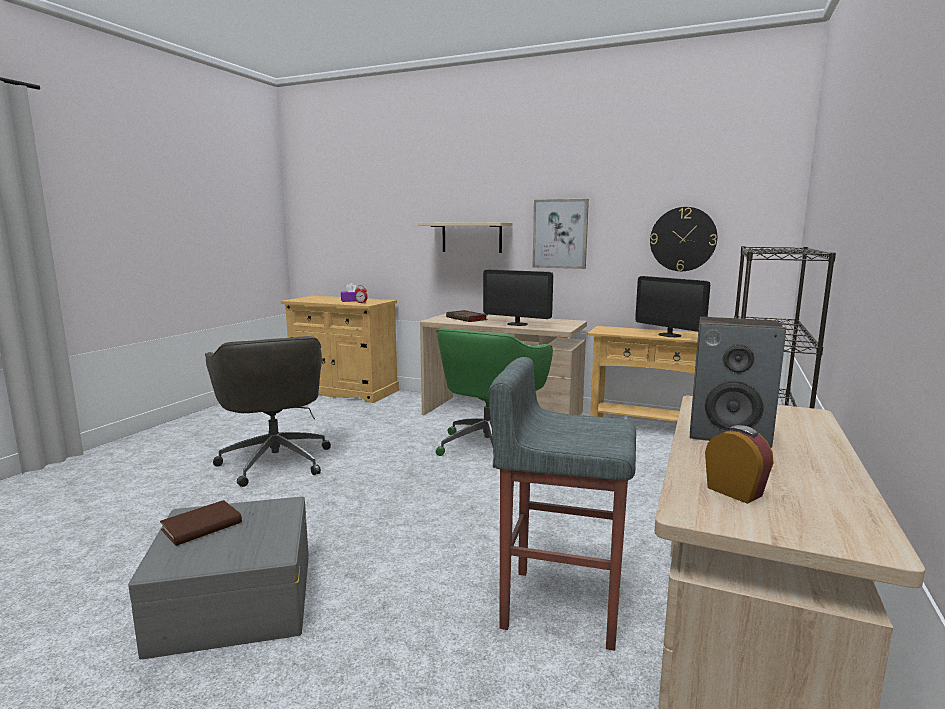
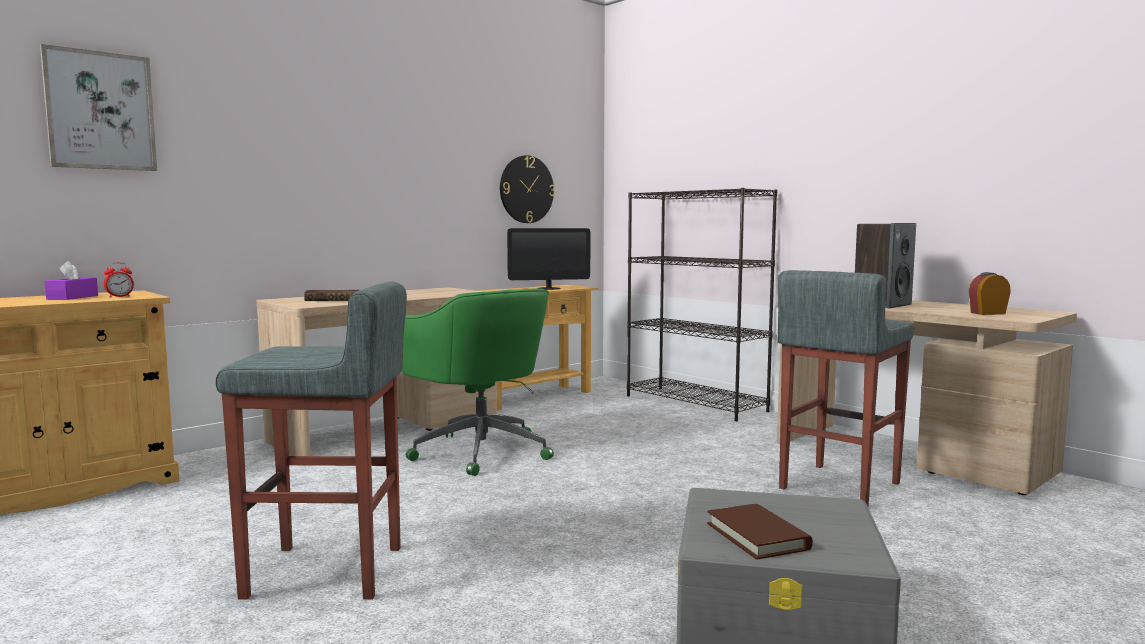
camera: 65 degrees left, 5 degrees down
grey office chair [205,336,331,487] -> grey stool [215,282,407,600]
beige shelf [418,222,513,253] -> none
monitor [483,270,553,326] -> none
picture [532,199,589,269] -> picture moved to [40,44,157,171]

